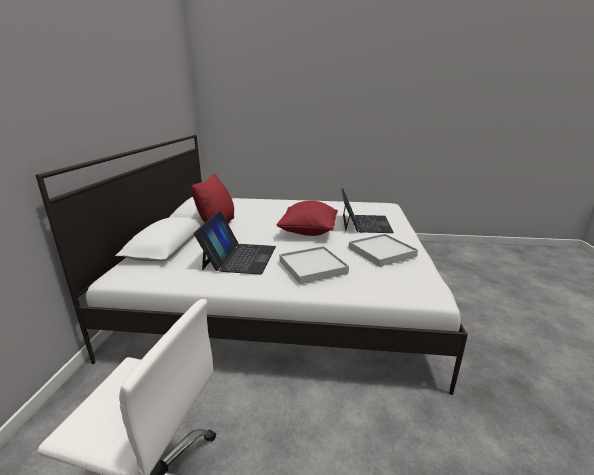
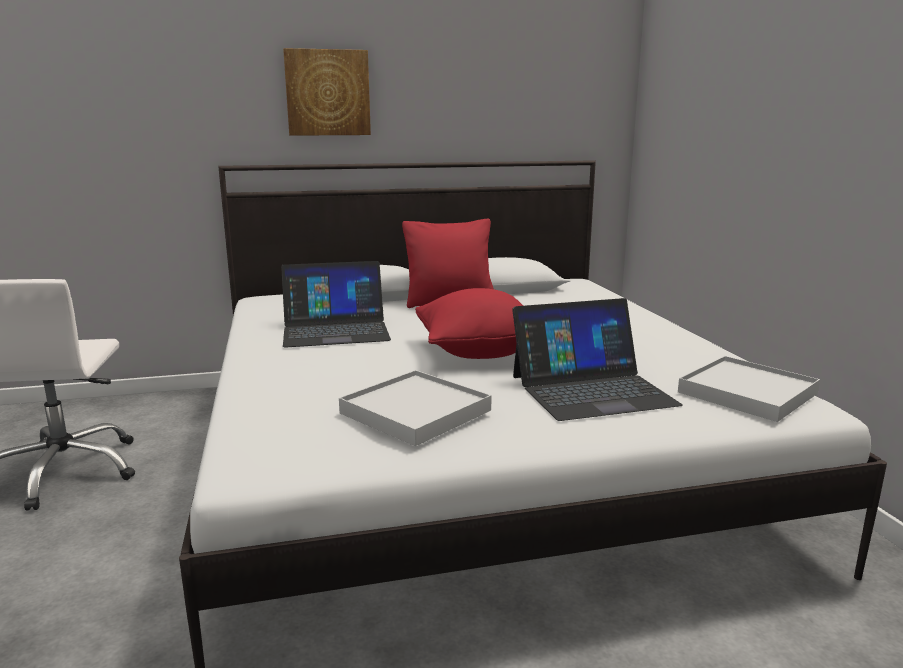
camera: 70 degrees right, 5 degrees down
white tray [279,246,349,284] -> white tray moved to [678,356,820,422]
none -> picture [283,48,371,136]

